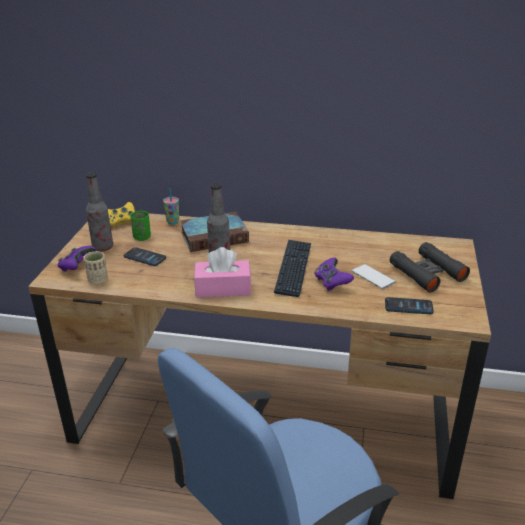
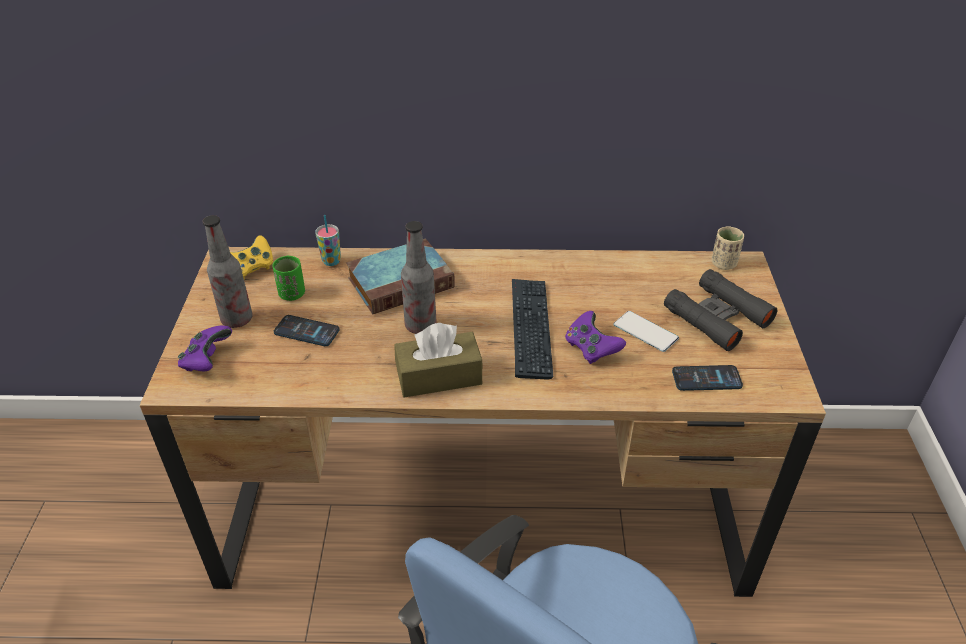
camera: 10 degrees left, 10 degrees up
beige cup [84,251,108,285] -> beige cup moved to [712,226,744,270]
pink tissue box [194,247,251,298] -> brown tissue box [394,323,483,398]

